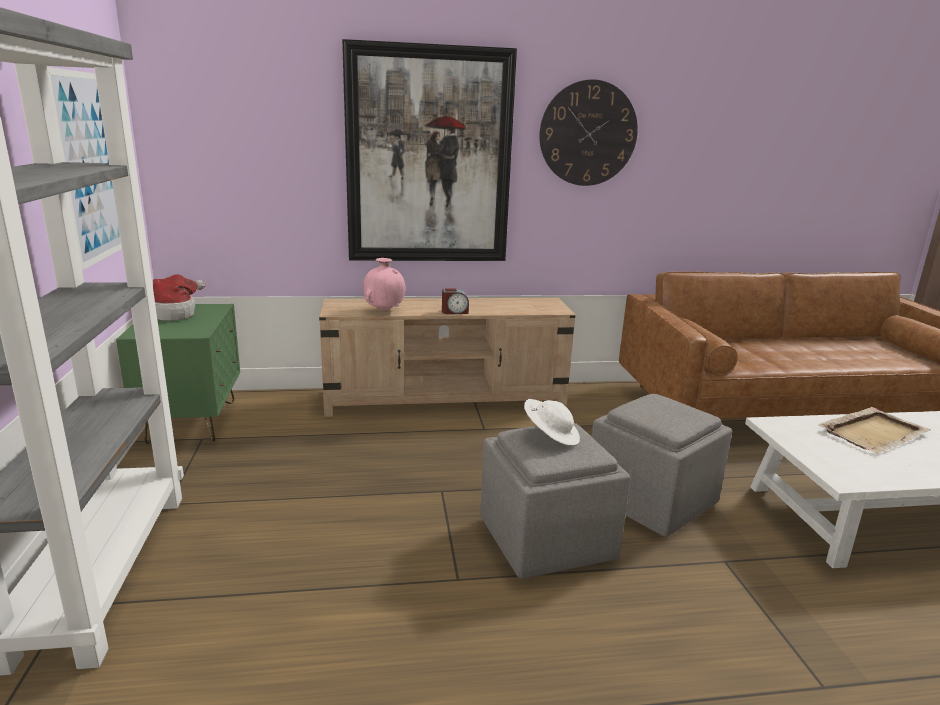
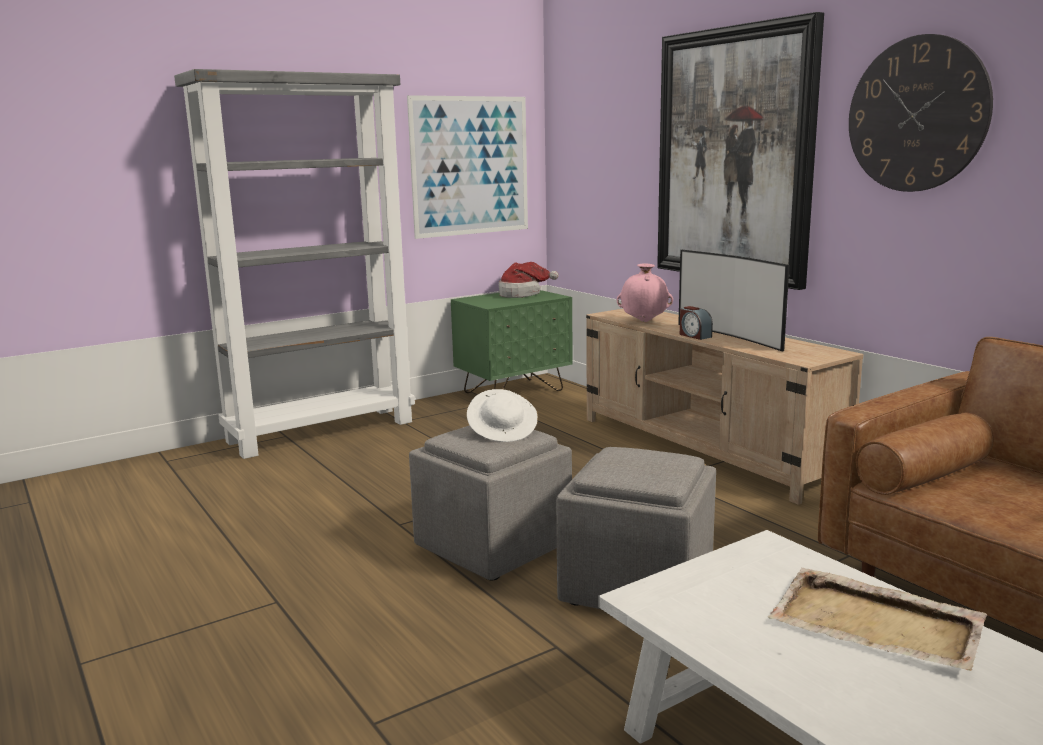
camera: 65 degrees right, 5 degrees down
none -> television [678,250,789,352]

